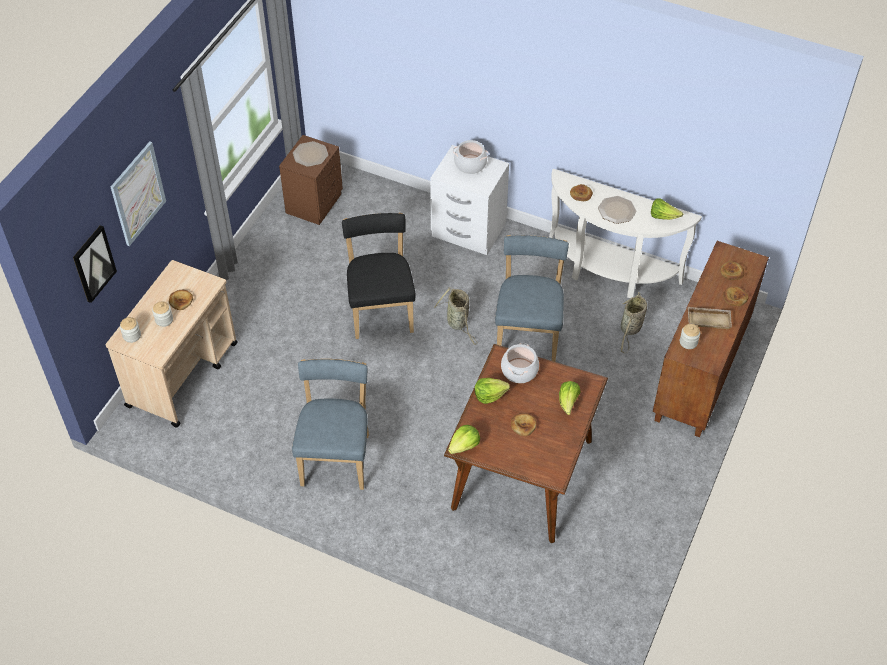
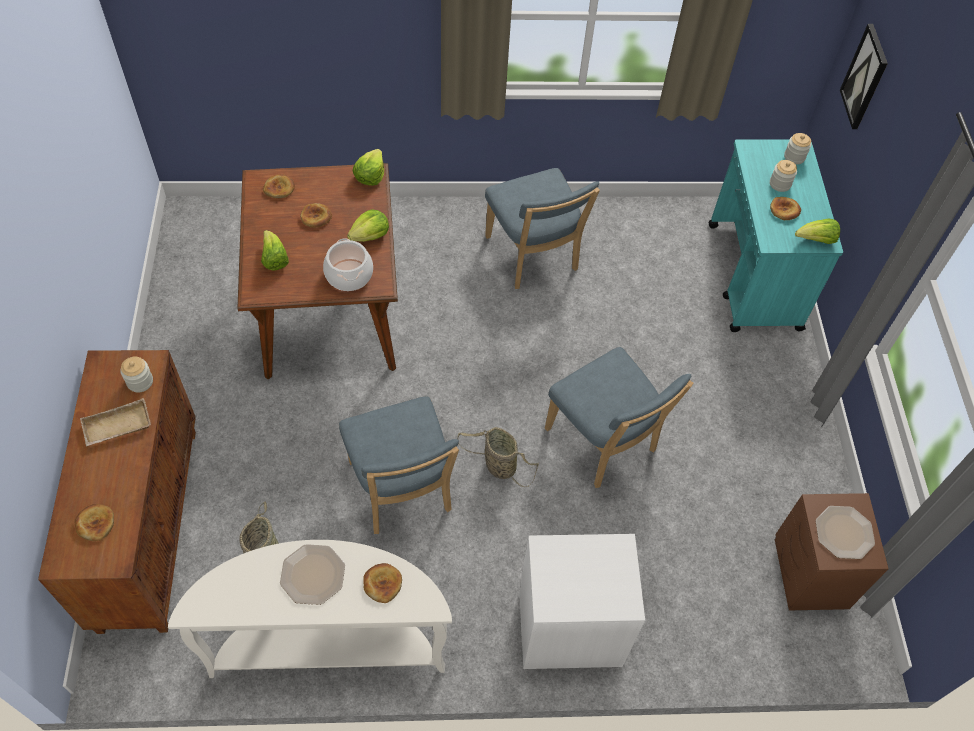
camera: 150 degrees right, 5 degrees up
beige cart [105,260,238,427] -> turquoise cart [708,139,843,332]
picture [111,141,166,246] -> none
black chair [342,213,416,339] -> blue chair [545,347,693,488]
cooking pot [453,140,489,174] -> none
lettuce [651,198,683,220] -> lettuce moved to [795,219,840,244]
bread [723,286,749,306] -> bread moved to [263,174,295,198]

